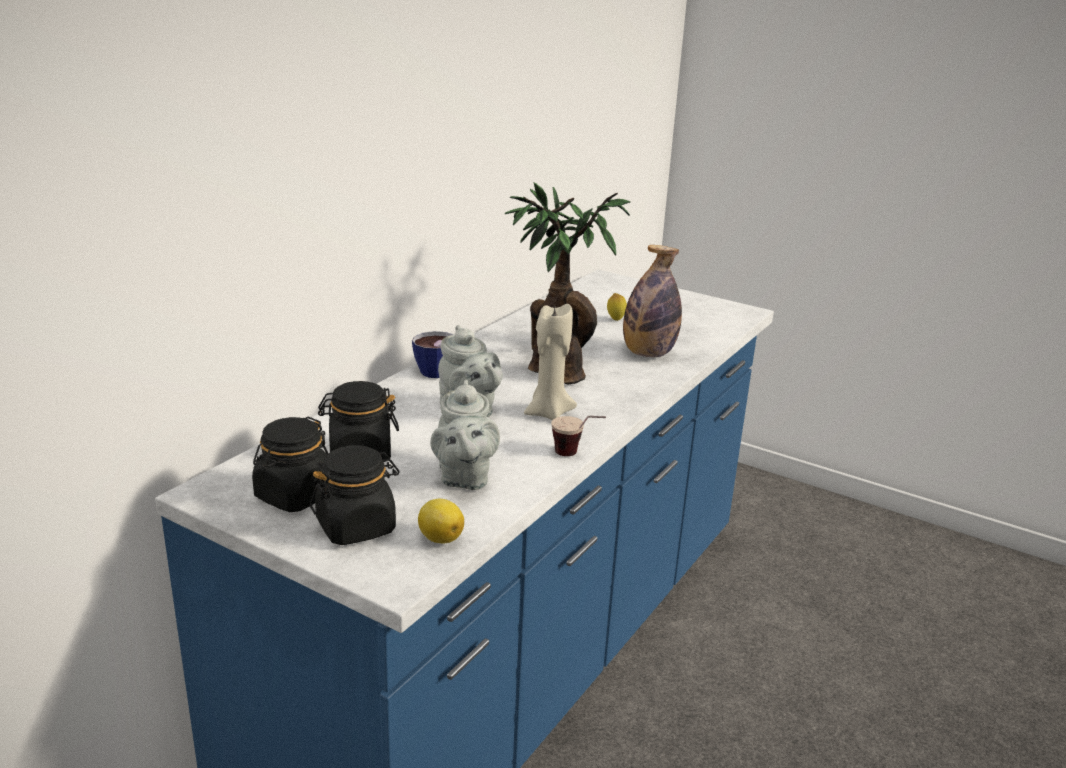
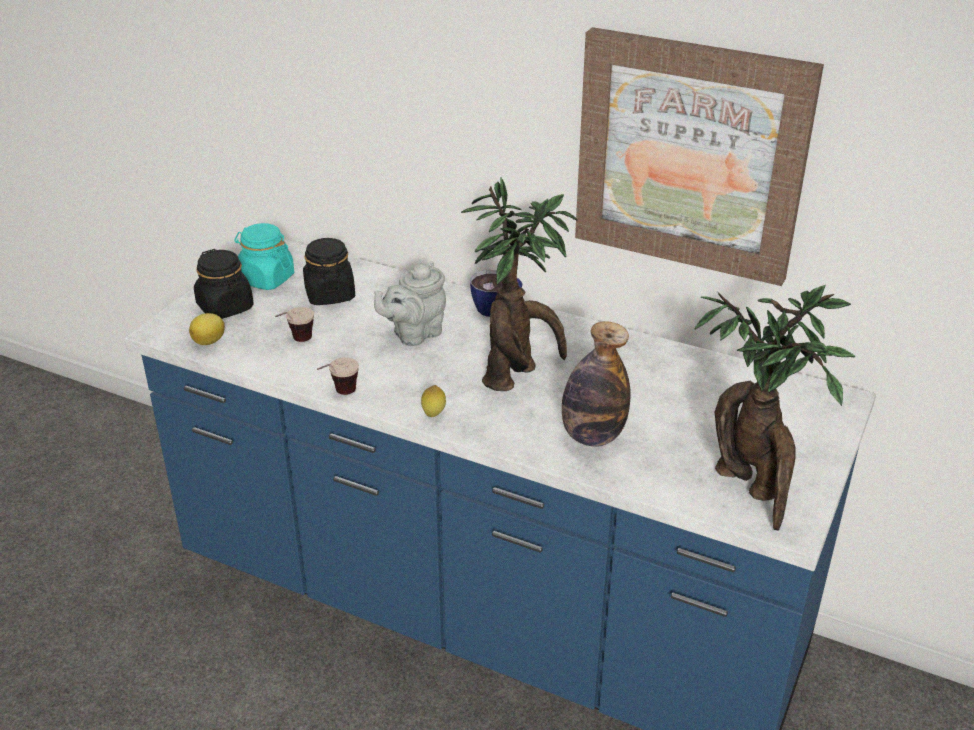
camera: 85 degrees right, 10 degrees up
black jar [252,417,328,512] -> turquoise jar [235,223,294,290]
grey teapot [430,380,500,490] -> cup [275,307,314,342]
beige candle [524,304,577,420] -> none
lemon [607,293,627,321] -> lemon moved to [421,385,446,417]
none -> picture [575,27,824,286]
none -> potted plant [694,285,855,531]

